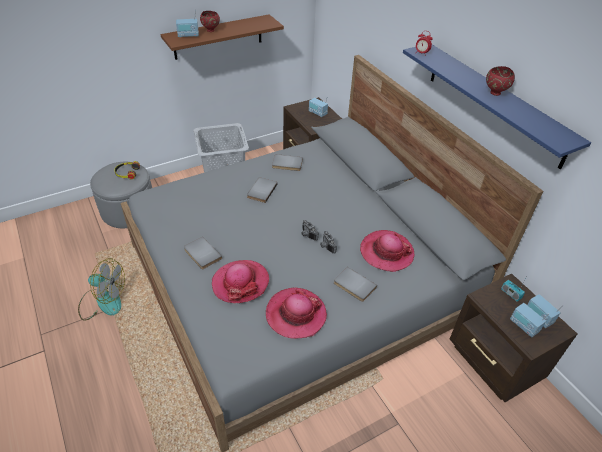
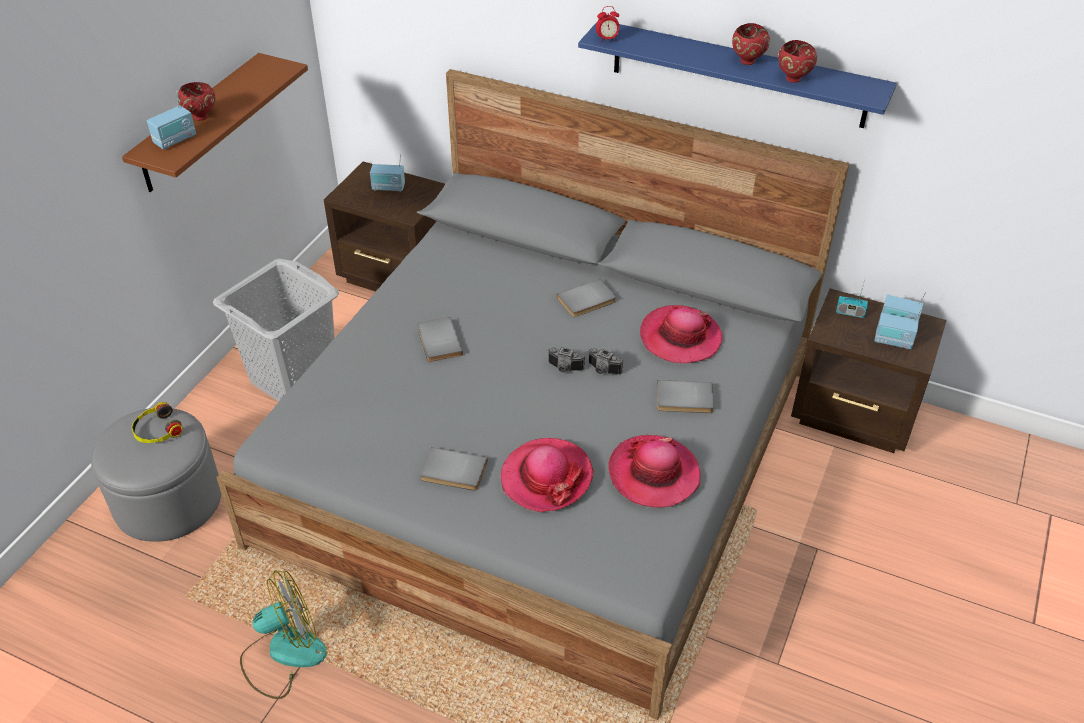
camera: 35 degrees left, 0 degrees up
grey book [272,154,303,171] -> grey book moved to [557,279,616,317]
none -> red bowl [778,40,817,83]

